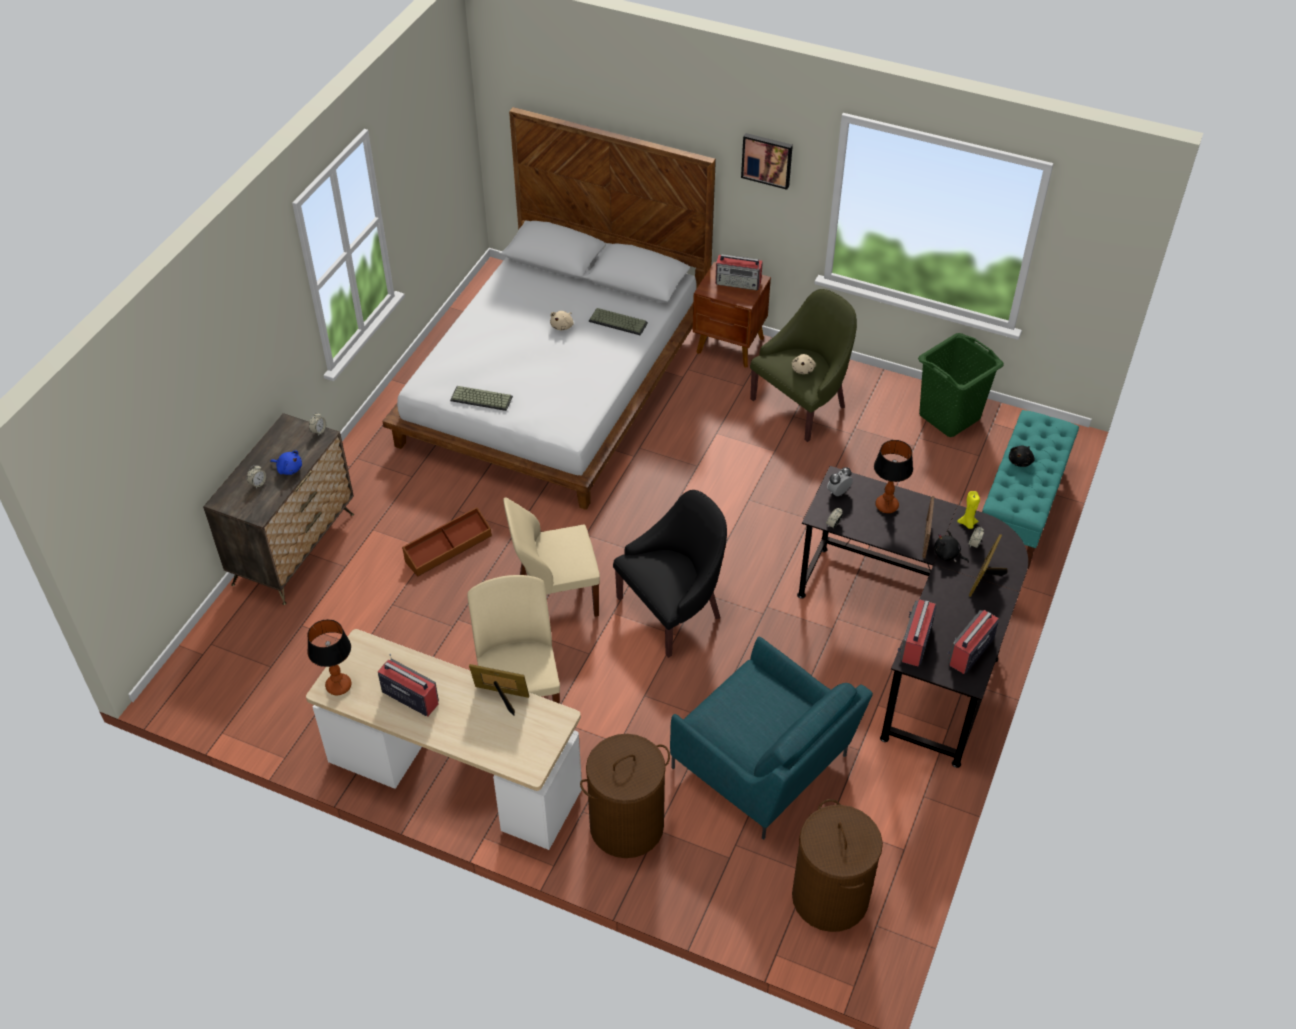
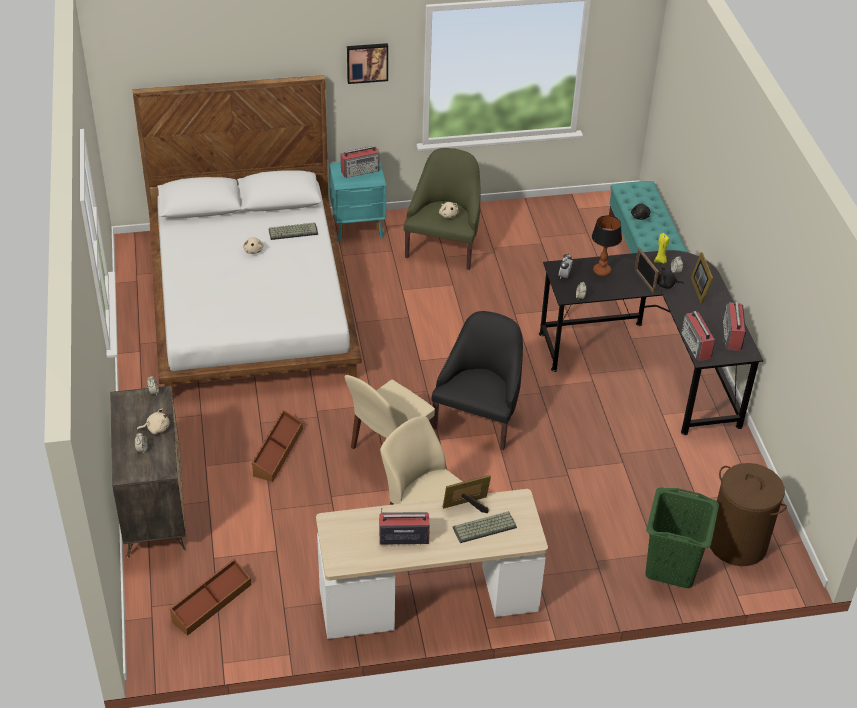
camera: 35 degrees left, 5 degrees down
blue plush toy [270,451,302,475] -> beige plush toy [137,408,169,434]
table lamp [307,619,352,695] -> none
keyboard [450,386,513,411] -> keyboard moved to [453,511,517,543]
brown laundry basket [580,734,670,858] -> none
turquoise armchair [670,637,873,840] -> none
brown nightstand [693,262,771,368] -> turquoise nightstand [329,159,386,242]
green laundry basket [918,333,1004,437] -> green laundry basket moved to [645,487,719,588]
none -> brown storage box [170,559,251,636]

